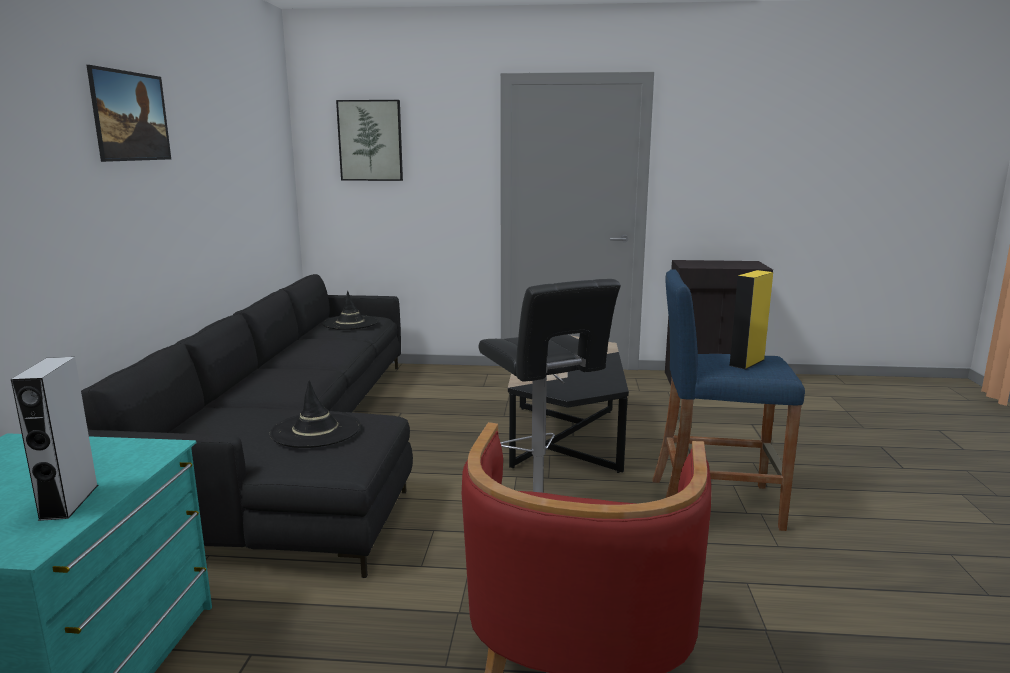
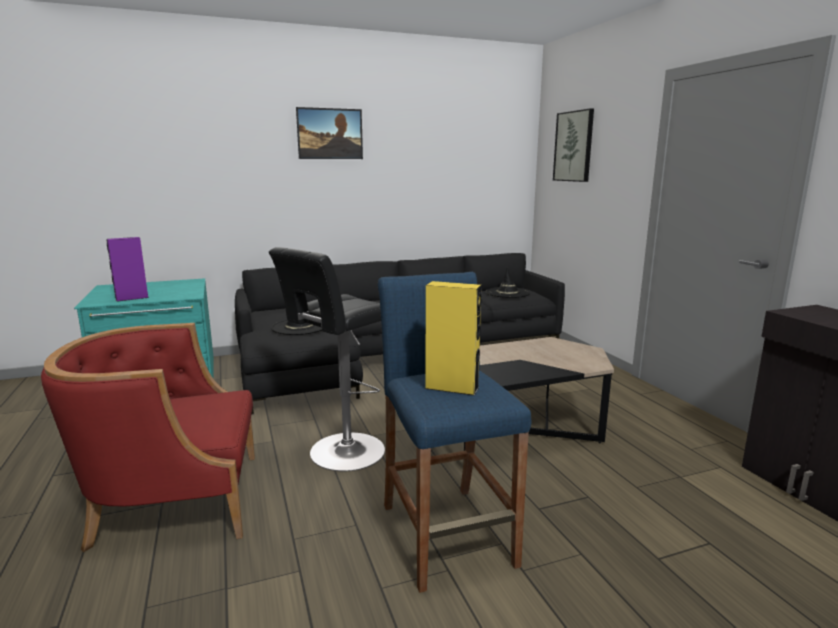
camera: 65 degrees right, 0 degrees up
grey speaker [11,357,98,521] -> purple speaker [107,237,149,302]

